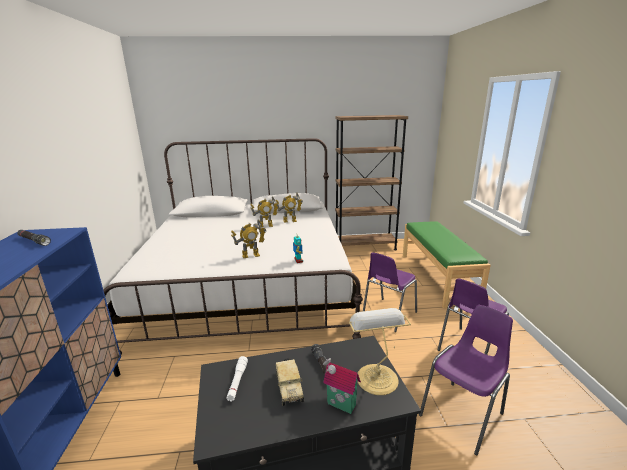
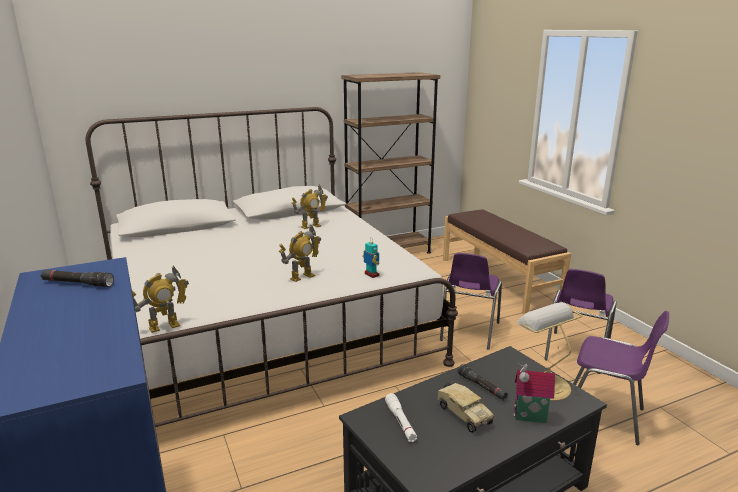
camera: 20 degrees left, 0 degrees up
toy robot [251,196,279,227] -> toy robot moved to [132,266,189,333]
green bench [403,221,490,308] -> brown bench [443,209,571,314]
purple chair [419,305,513,455] -> purple chair turned 90 degrees clockwise [573,311,669,446]

